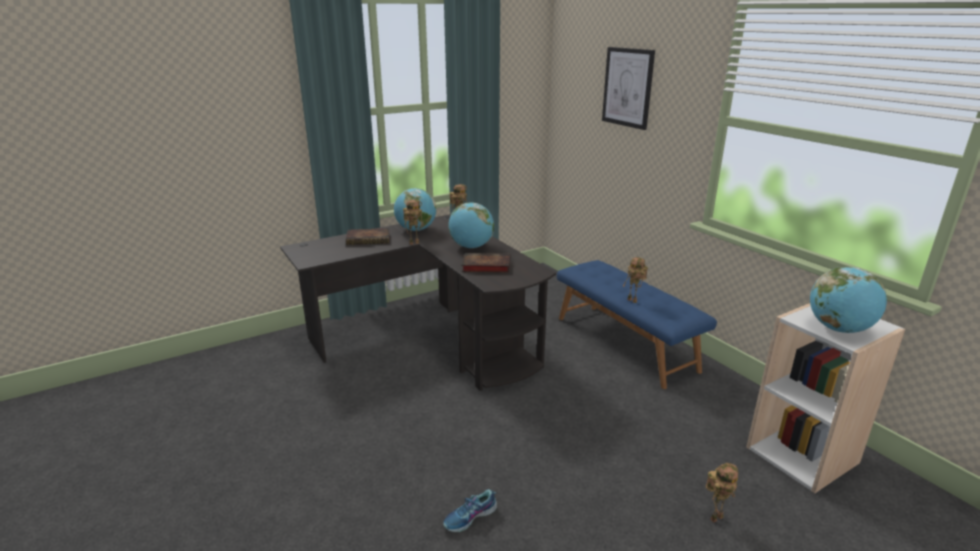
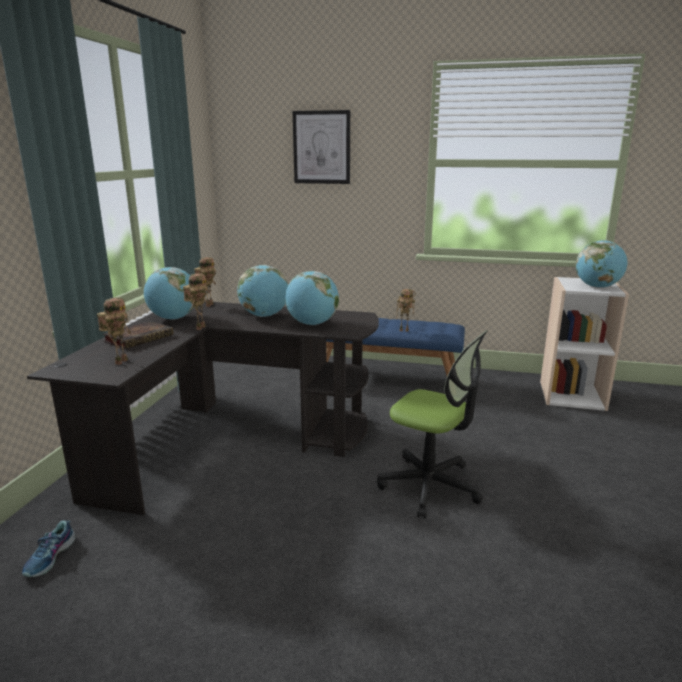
camera: 45 degrees left, 5 degrees down
shoe [443,489,497,532] -> shoe moved to [22,520,76,577]
book [462,253,510,273] -> globe [285,271,339,325]
toy robot [706,463,738,523] -> toy robot moved to [97,298,131,365]
none -> office chair [377,330,487,518]

